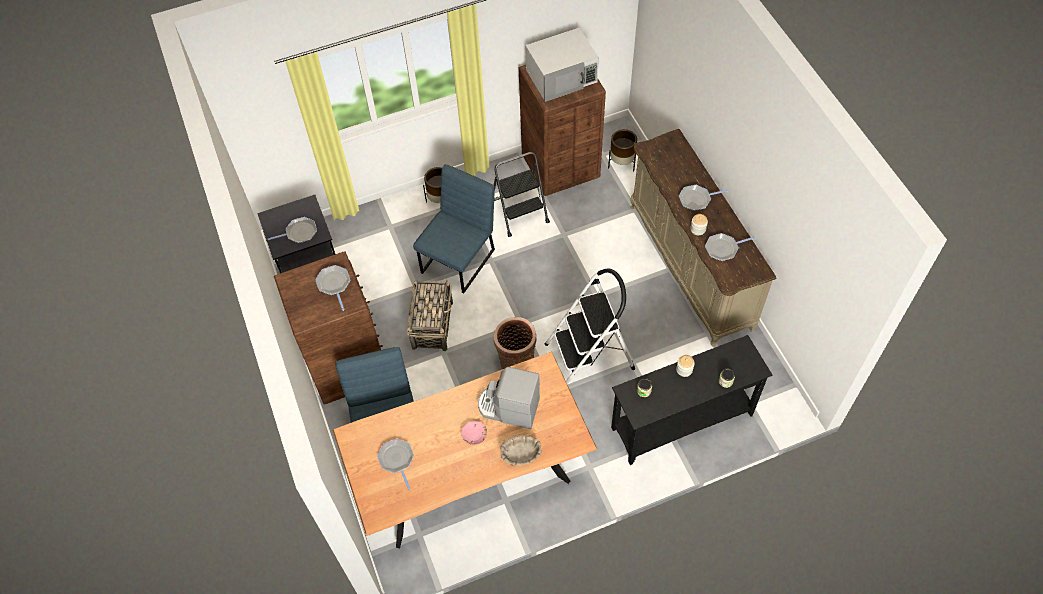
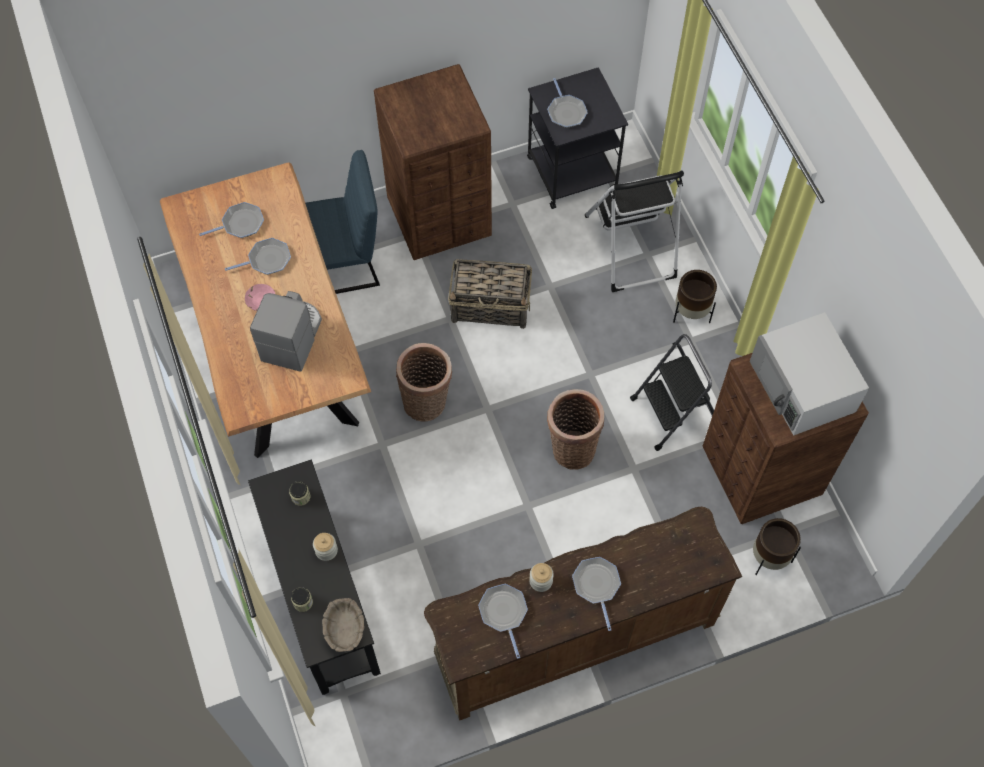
camera: 90 degrees right, 5 degrees up
frying pan [315,265,350,311] -> frying pan moved to [225,238,291,275]
blue chair [413,164,495,294] -> none
beige bowl [500,435,541,466] -> beige bowl moved to [322,598,364,652]
step ladder [545,269,635,384] -> step ladder moved to [585,170,684,292]
none -> basket [547,389,604,470]

